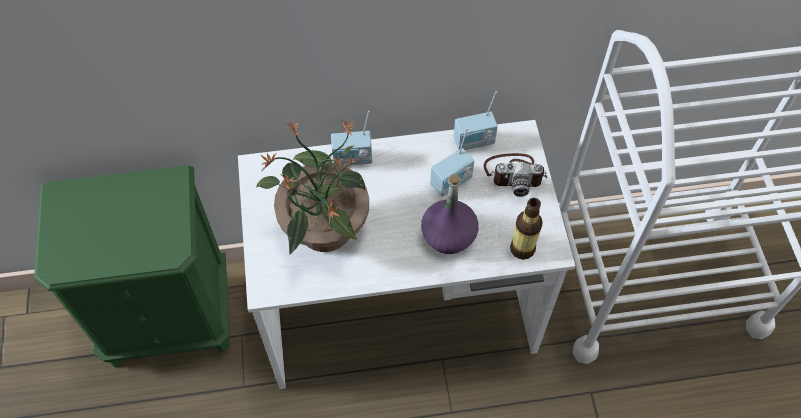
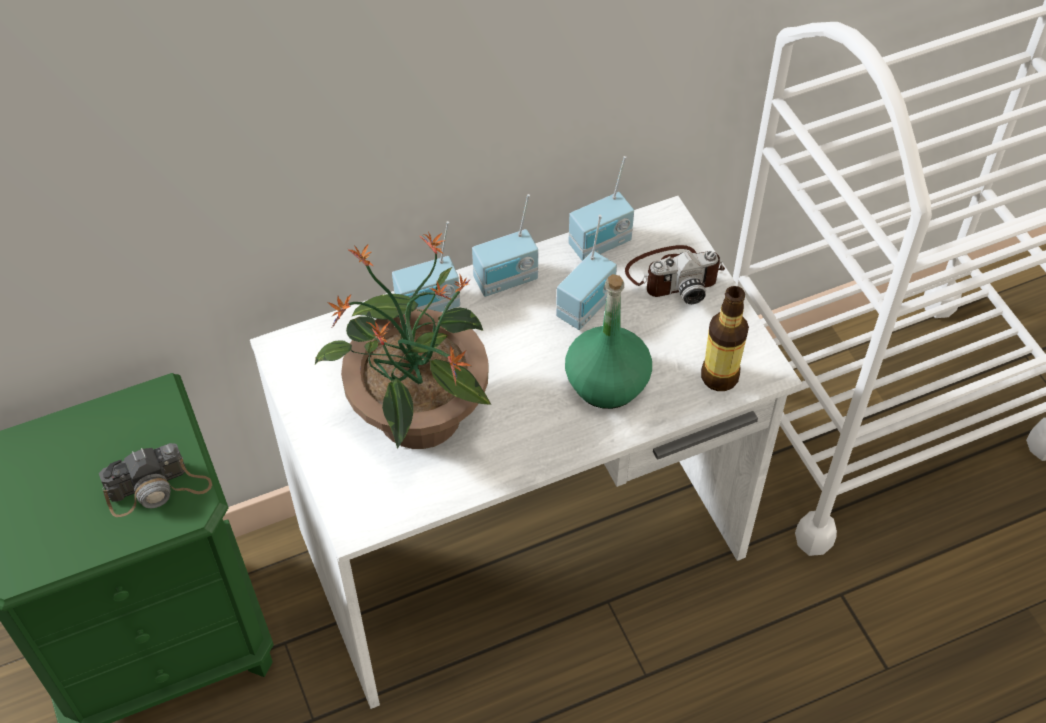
camera: 15 degrees left, 5 degrees down
purple bottle [421,174,478,254] -> green bottle [565,274,652,409]
none -> camera [99,443,212,517]
none -> radio [472,194,538,297]

